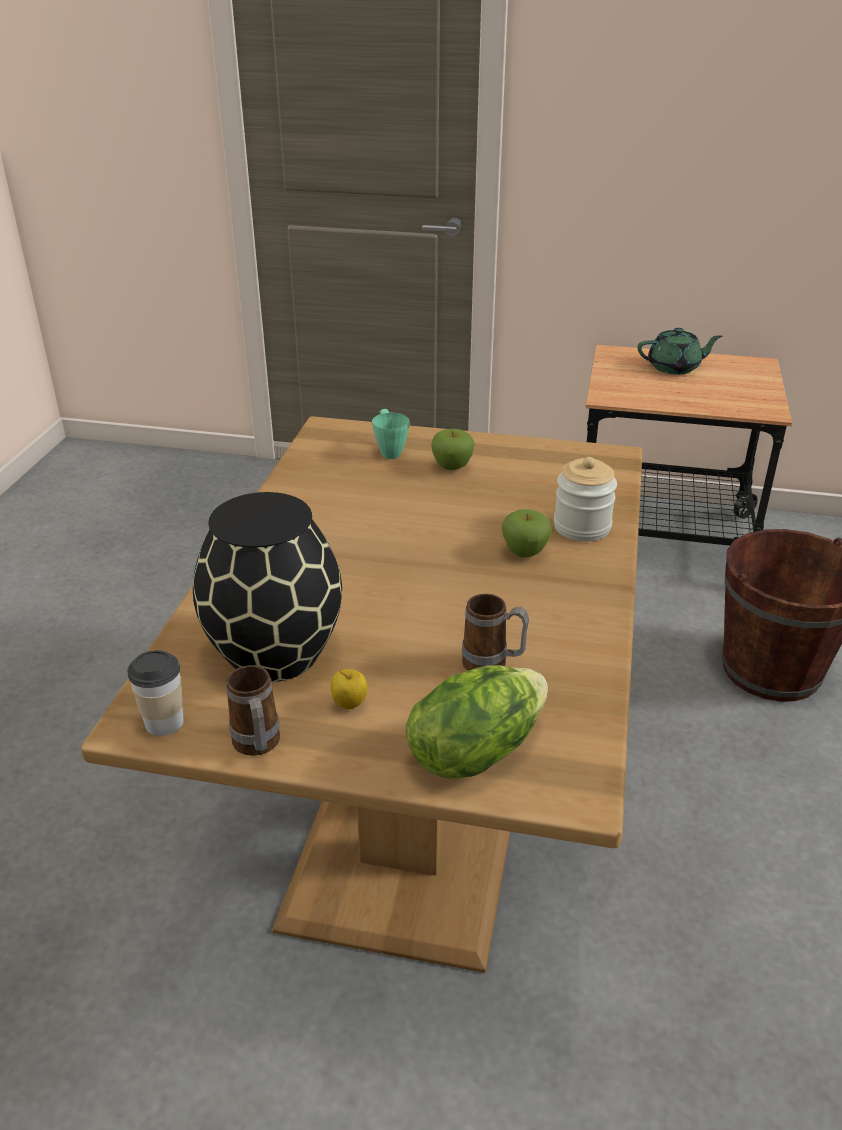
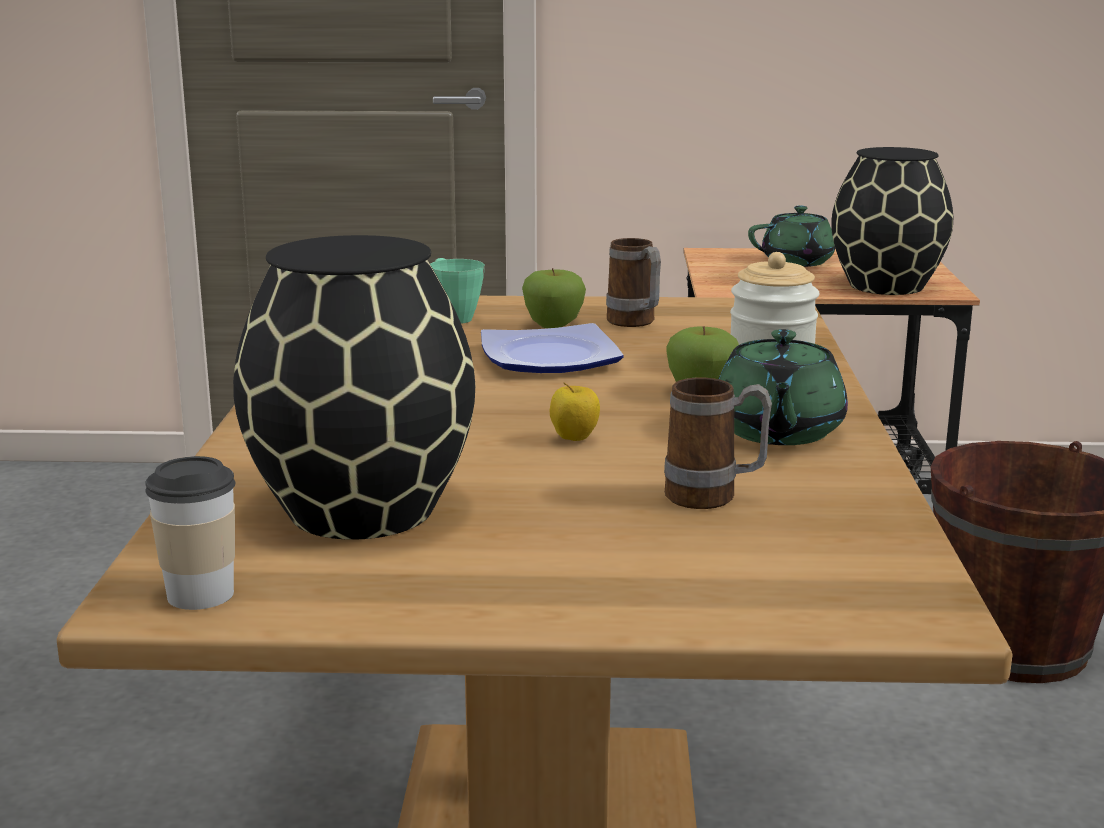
camera: 10 degrees left, 15 degrees down
mug [226,665,280,756] -> mug moved to [606,238,661,327]
apple [330,669,368,710] -> apple moved to [550,382,600,441]
lettuce [406,665,548,778] -> none
none -> plate [481,323,624,373]
none -> green teapot [718,329,848,445]
none -> black vase [831,147,953,295]

